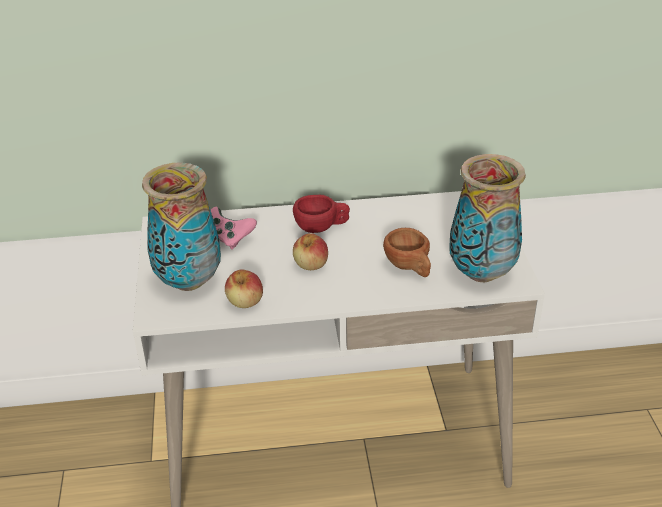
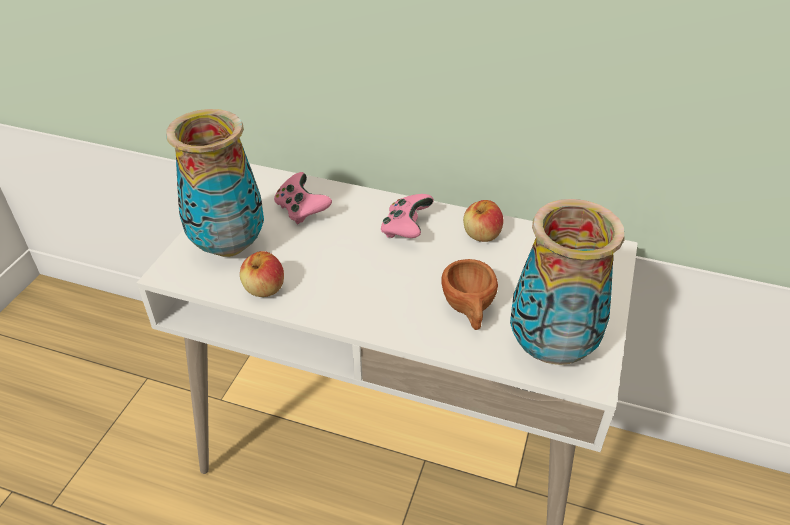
camera: 25 degrees right, 5 degrees up
red cup [293,195,350,233] -> pink game controller [381,194,434,238]
apple [293,233,328,270] -> apple moved to [463,200,503,242]

